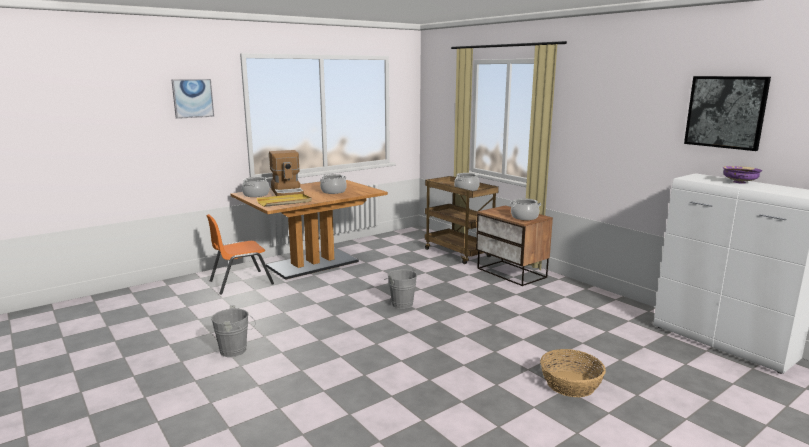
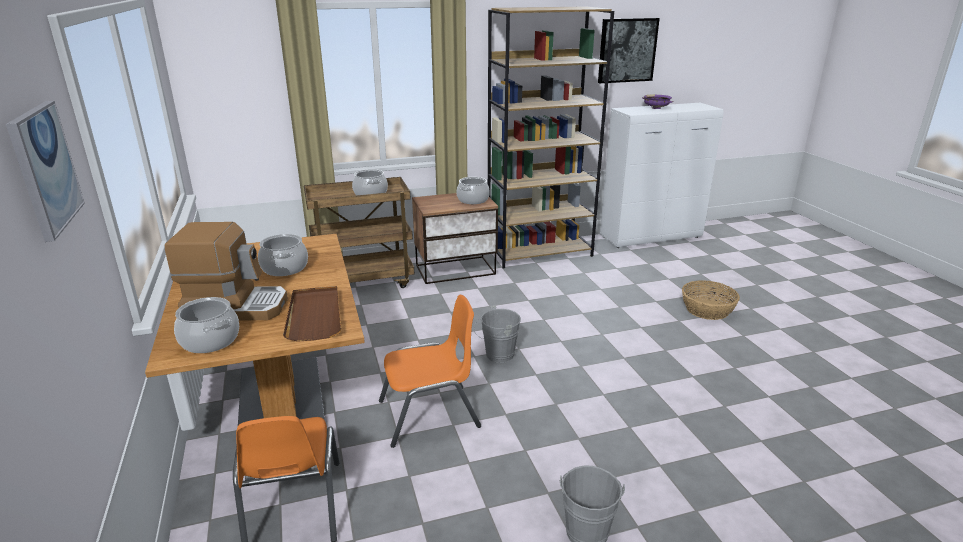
camera: 70 degrees left, 10 degrees up
yellow tray [257,194,312,207] -> brown tray [283,286,342,342]
none -> orange chair [379,295,481,448]
none -> brown bookcase [488,6,614,269]

